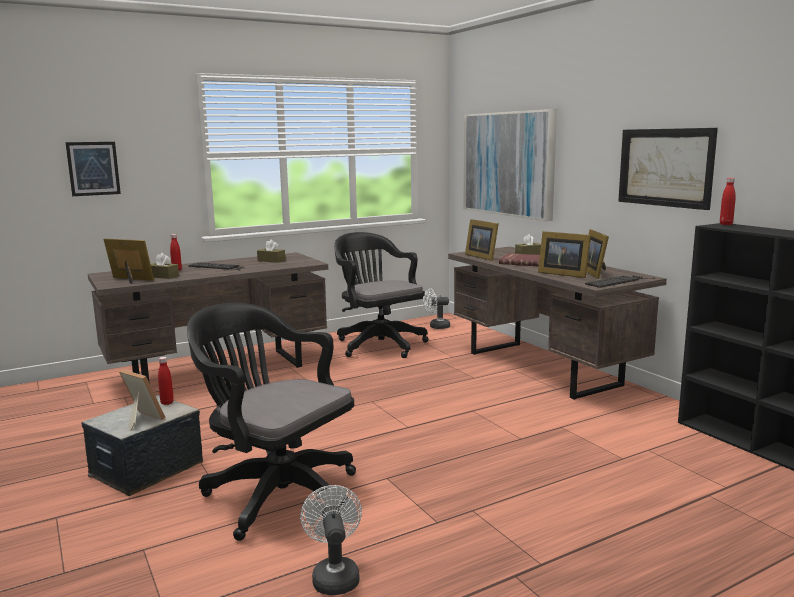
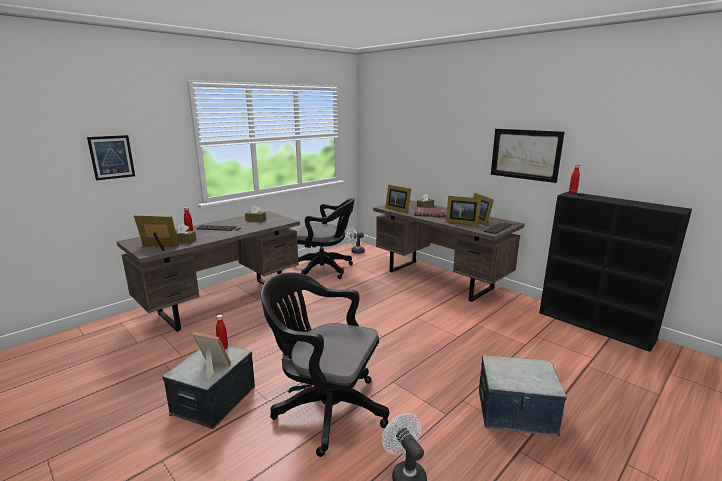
camera: 15 degrees left, 5 degrees up
black office chair [334,232,429,358] -> black office chair turned 150 degrees clockwise [297,198,355,279]
picture [463,109,557,221] -> none
none -> storage box [479,355,567,436]

